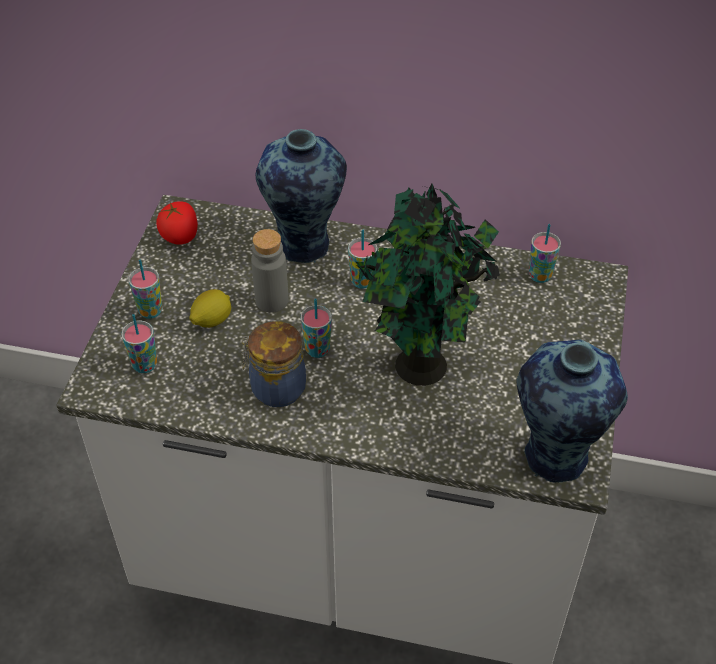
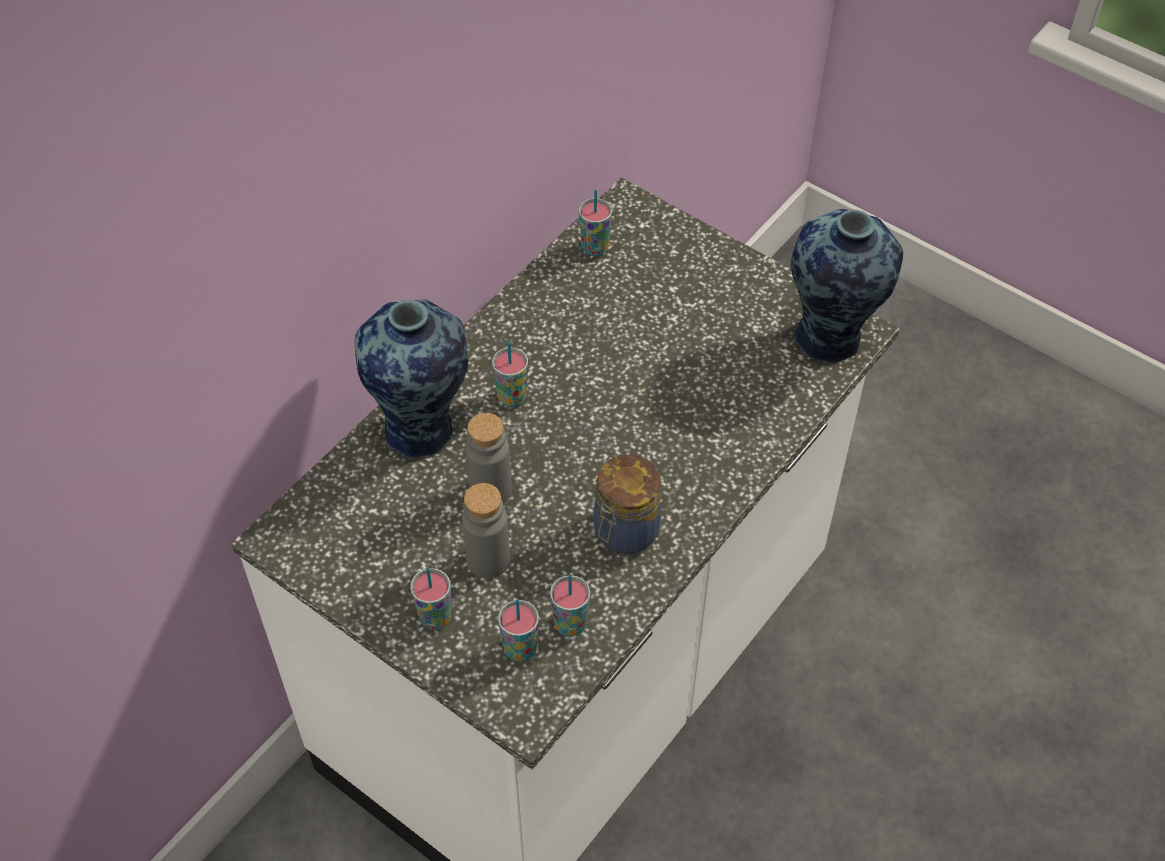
camera: 65 degrees left, 5 degrees up
tomato [156,201,198,245] -> none
lemon [189,289,231,328] -> grey bottle [462,483,510,578]
cup [301,298,332,358] -> cup moved to [550,574,590,637]
potted plant [356,184,500,386] -> none

